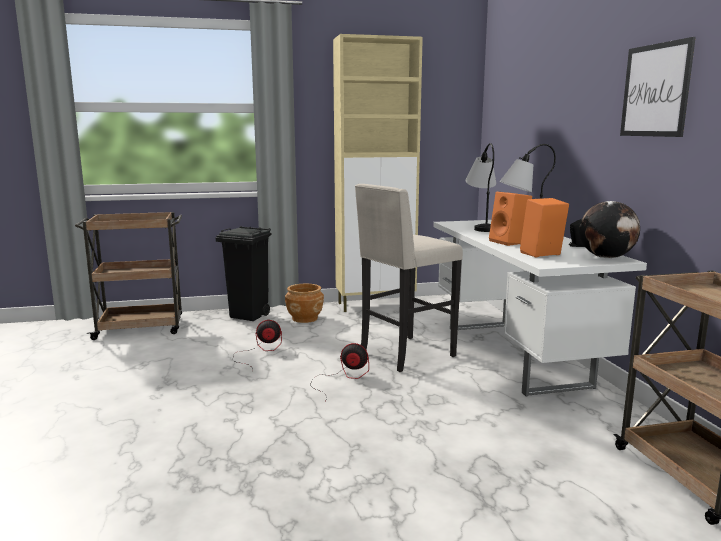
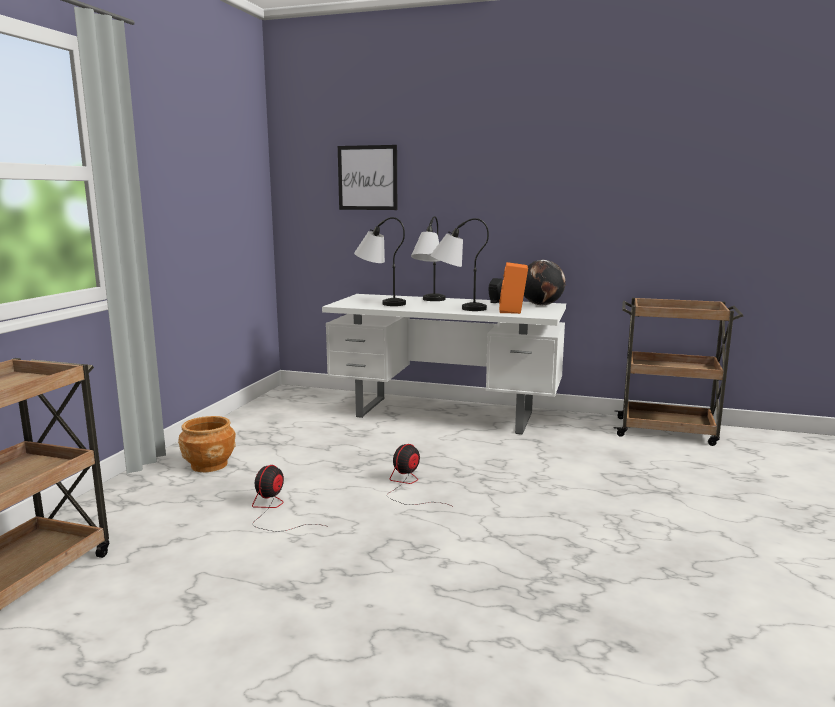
camera: 60 degrees left, 0 degrees up
black trash can [215,226,272,321] -> none
beige cabinet [333,34,423,312] -> none
beige stool [355,184,463,372] -> none
orange speaker [489,192,532,246] -> table lamp [430,218,489,311]
picture [620,37,696,137] -> picture moved to [338,145,397,210]

